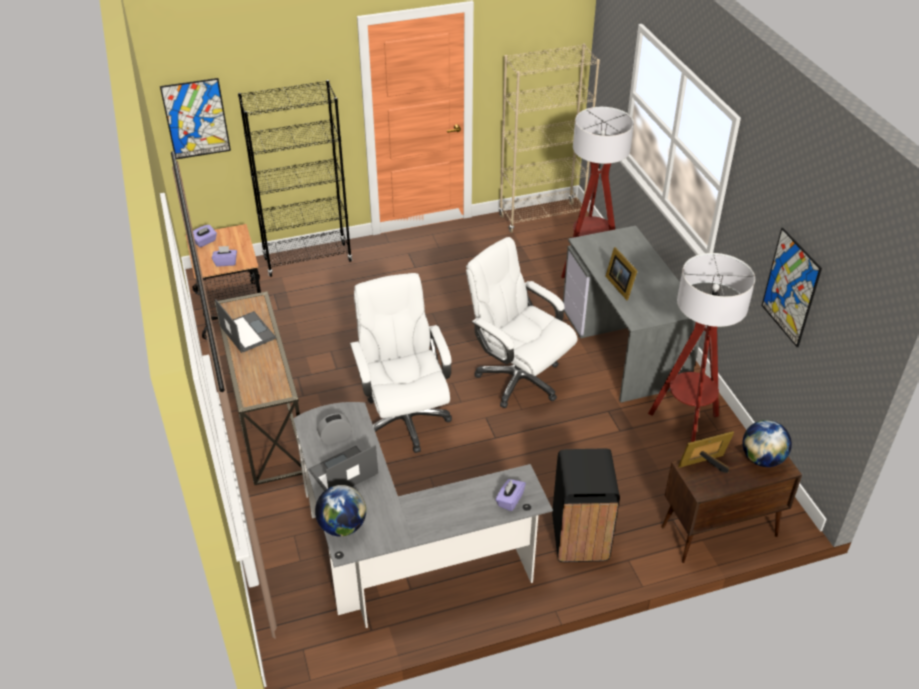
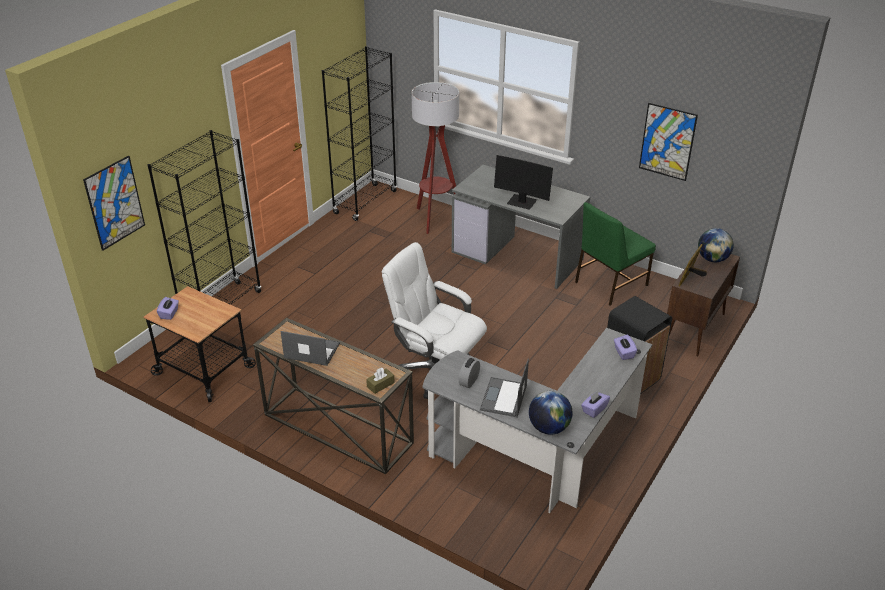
camera: 40 degrees left, 5 degrees down
purple tissue box [212,246,237,267] -> purple tissue box moved to [581,391,610,418]
white office chair [466,237,578,408] -> none
beige bookcase [499,43,600,233] -> black bookcase [322,46,397,221]
picture frame [605,247,637,300] -> monitor [494,155,553,210]
floor lamp [648,253,755,442] -> green chair [575,202,656,306]
none -> brown tissue box [366,368,395,394]

